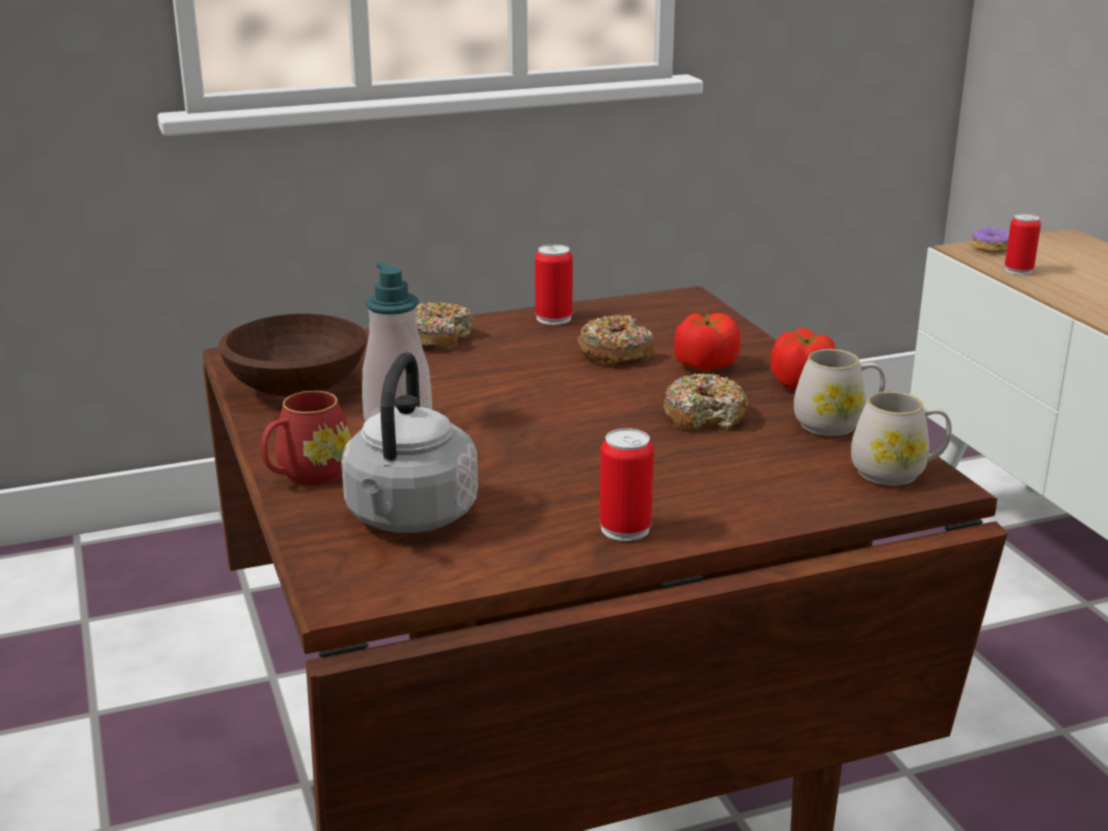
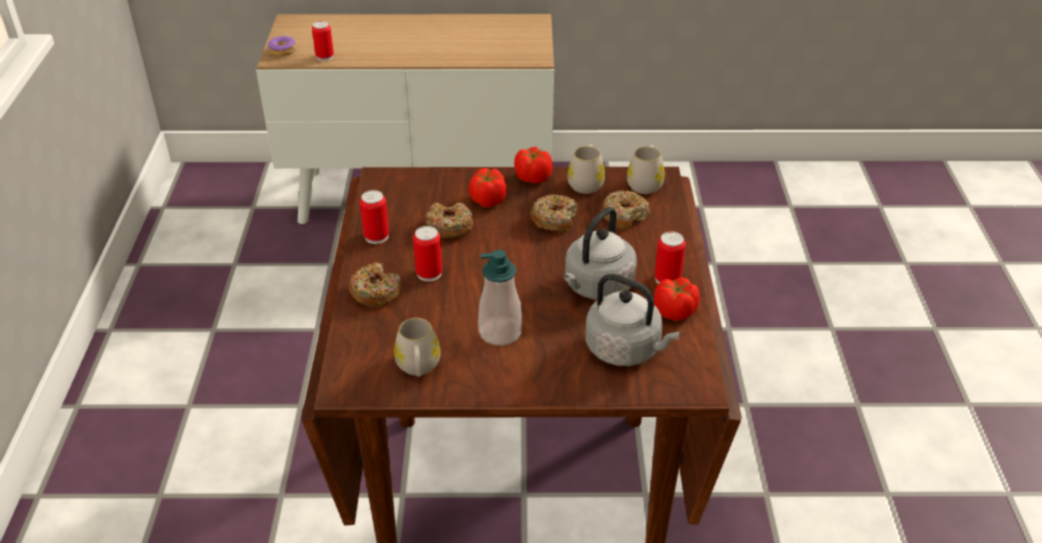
camera: 70 degrees left, 15 degrees up
brown bowl [218,314,367,397] -> white mug [394,318,441,377]
red mug [261,391,351,485] -> none
none -> can [413,226,442,282]
none -> grey kettle [563,207,637,300]
none -> donut [601,190,650,229]
none -> tomato [654,278,700,321]

